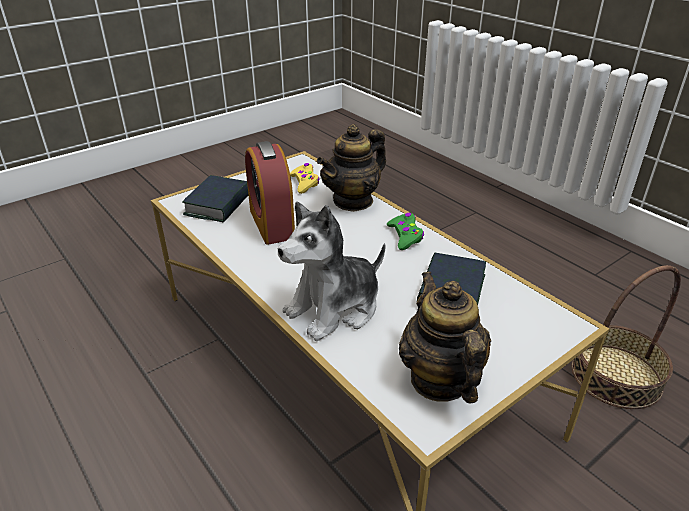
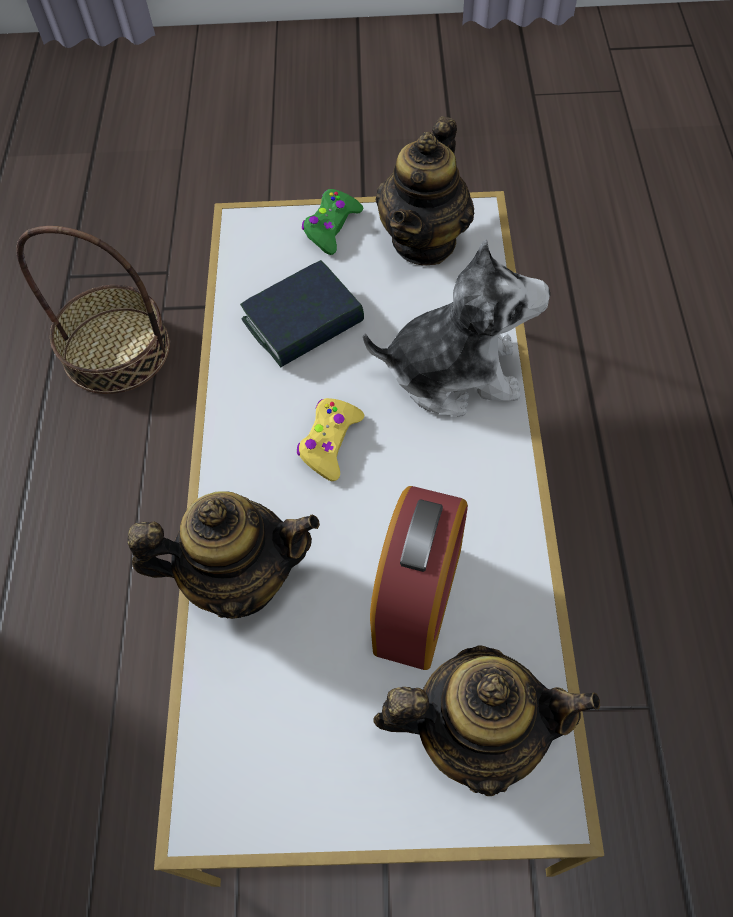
camera: 140 degrees left, 25 degrees up
book [182,175,248,223] -> teapot [374,645,600,796]
yellow game controller [290,163,320,194] -> yellow game controller moved to [297,398,364,481]
green game controller [387,213,424,250] -> green game controller moved to [302,189,363,255]

